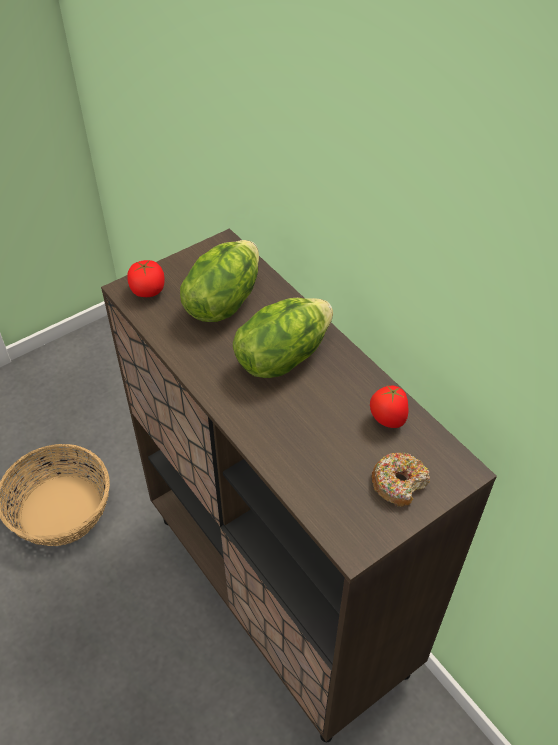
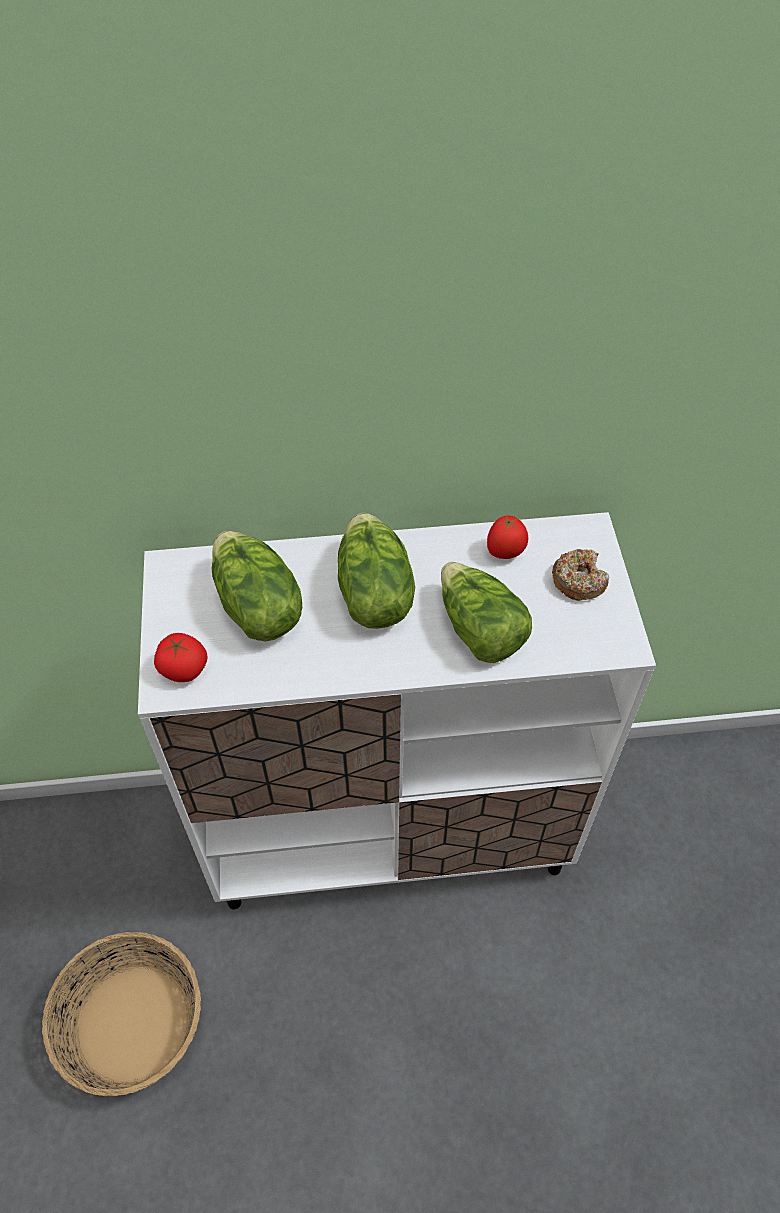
camera: 60 degrees left, 5 degrees up
brown cabinet [101,228,497,742] -> white cabinet [138,512,656,909]
none -> lettuce [441,562,532,663]

